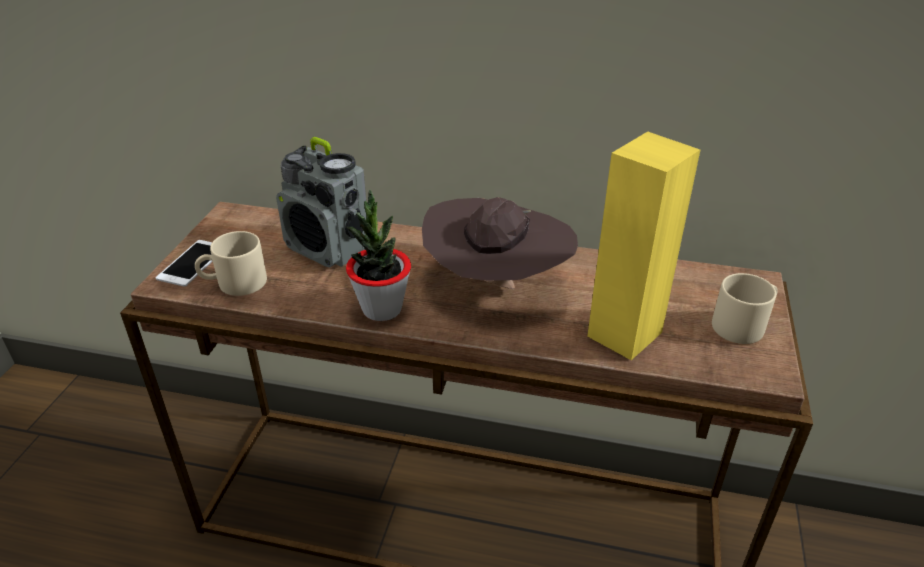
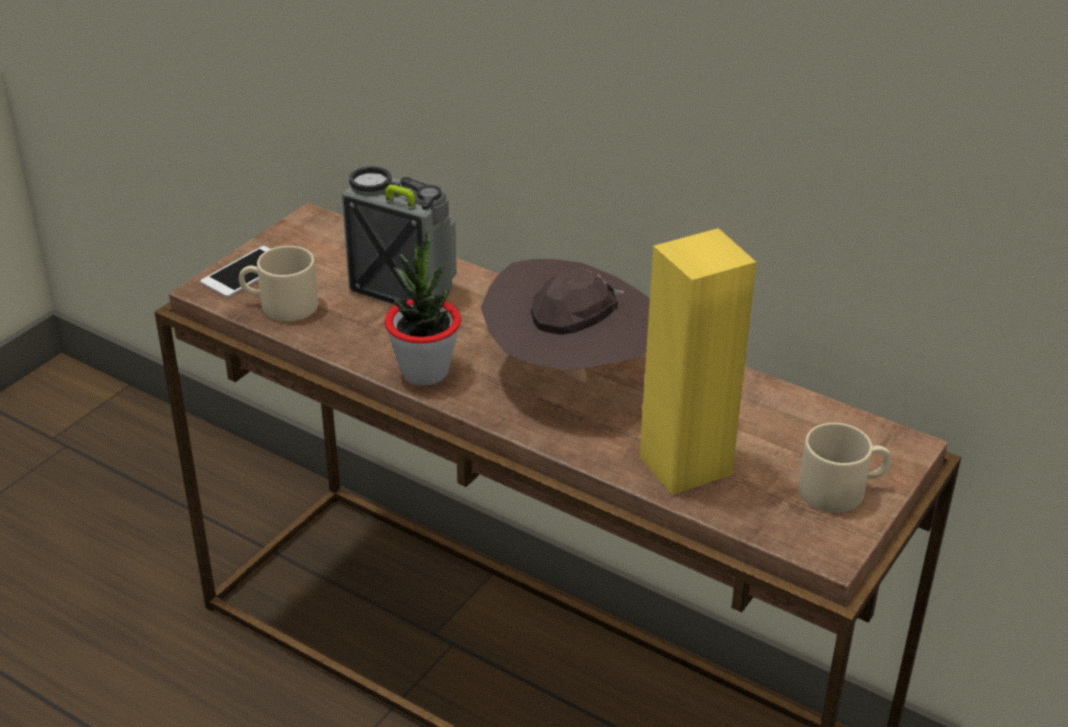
camera: 20 degrees right, 0 degrees up
radio [276,137,366,267] -> radio turned 150 degrees clockwise [342,166,456,305]

